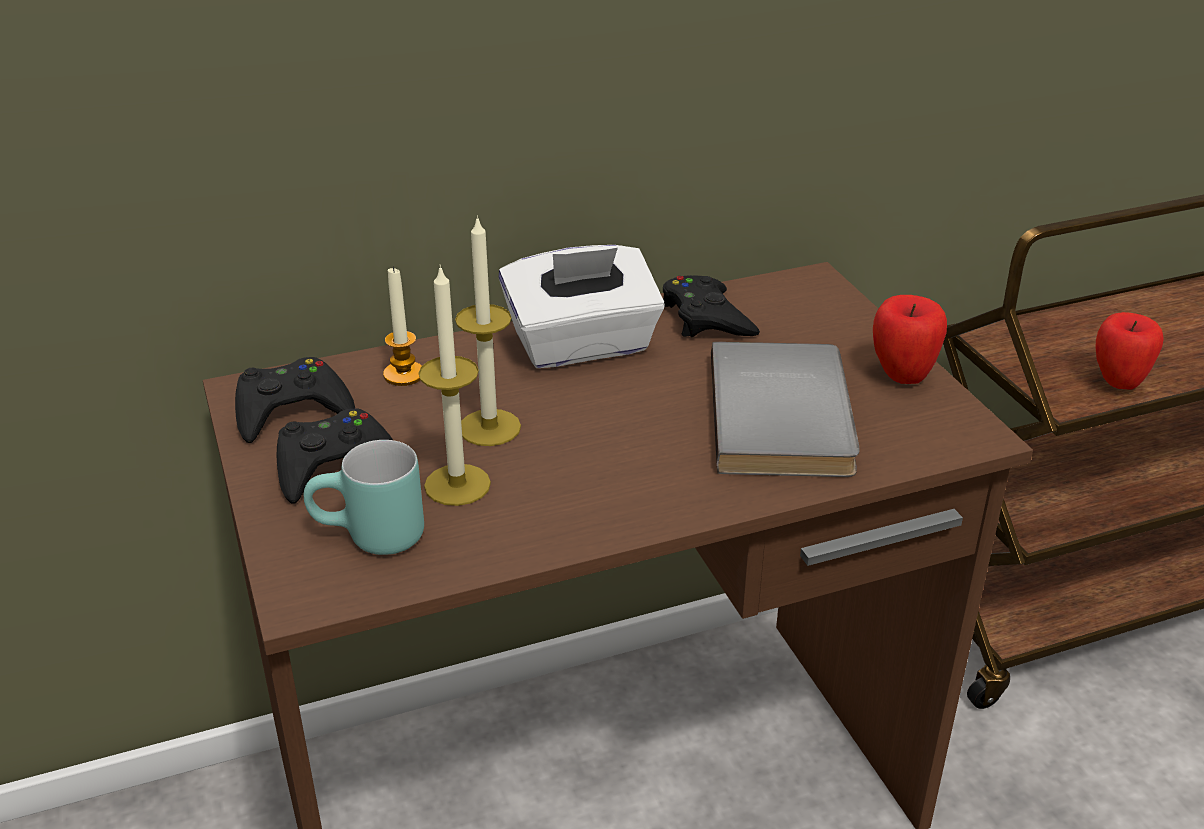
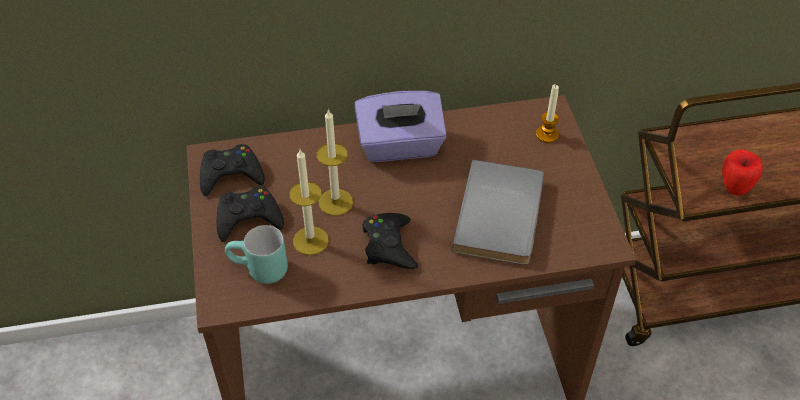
camera: 10 degrees right, 15 degrees up
candle [383,266,422,386] -> candle moved to [536,84,559,143]
white tissue box [499,245,665,368] -> purple tissue box [354,91,447,162]
black game controller [663,275,760,337] -> black game controller moved to [363,213,418,269]
apple [873,295,947,384] -> none

